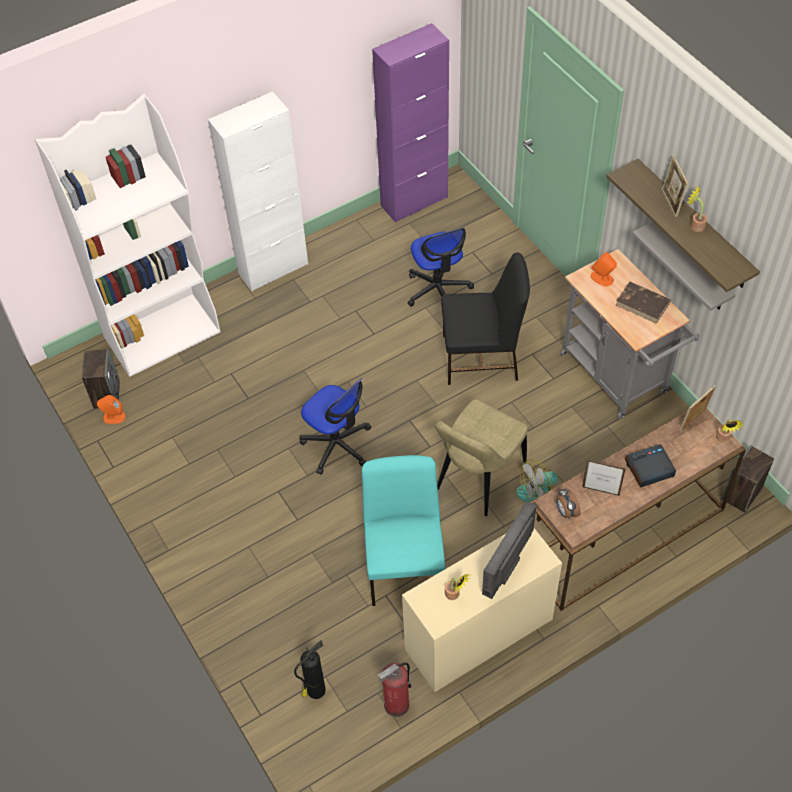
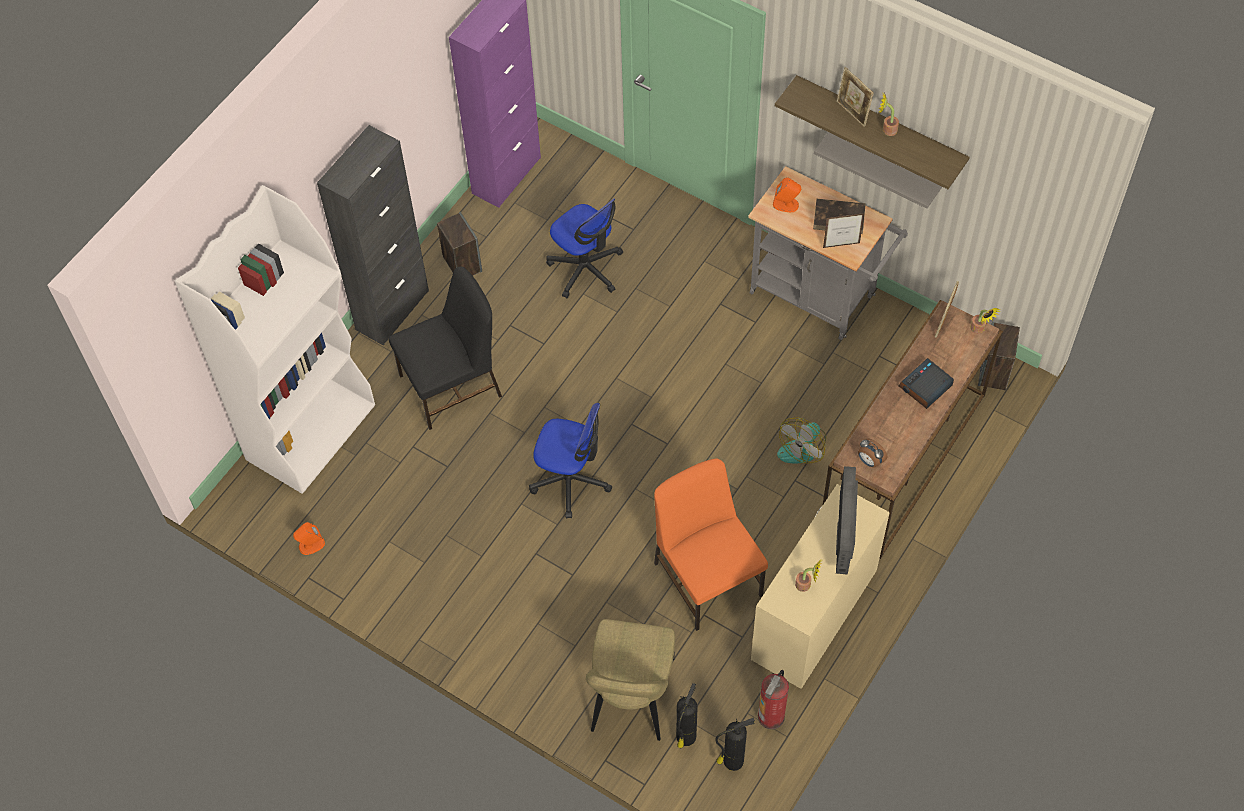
camera: 25 degrees left, 5 degrees up
speaker [82,349,120,409] -> speaker moved to [437,212,482,276]
white cabinet [208,91,308,291] -> black cabinet [317,125,429,346]
turquoise chair [362,455,445,606] -> orange chair [654,458,768,631]
beige chair [435,399,528,516] -> beige chair moved to [586,619,675,741]
black chair [441,253,530,385] -> black chair moved to [389,267,502,430]
picture frame [582,460,625,496] -> picture frame moved to [823,213,864,248]
none -> fire extinguisher [715,718,755,771]

